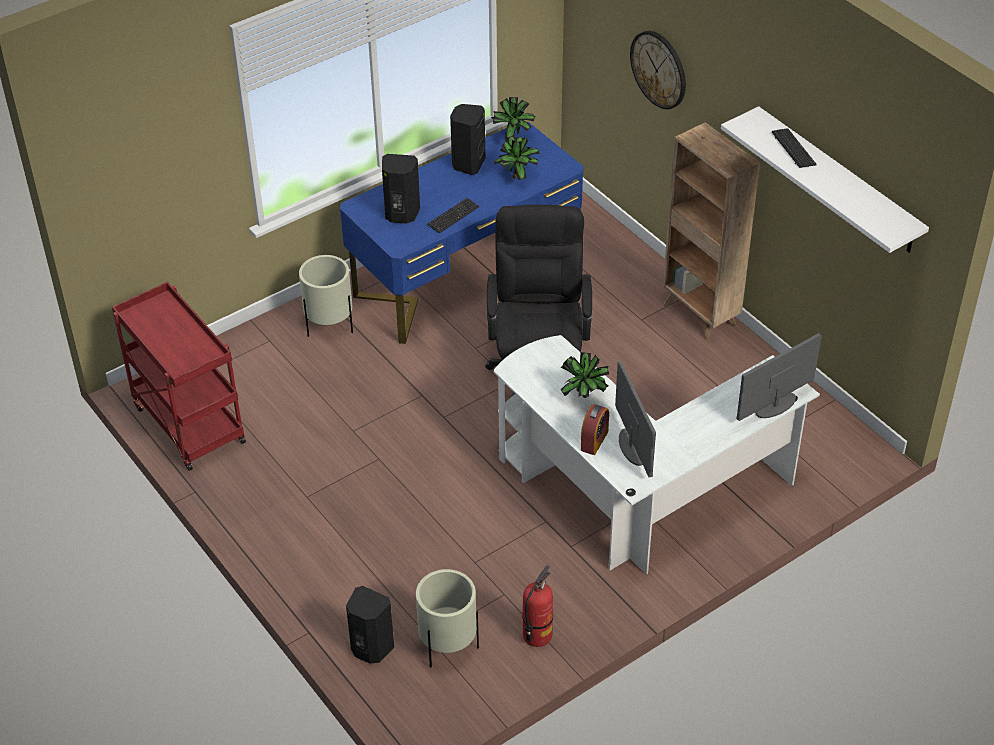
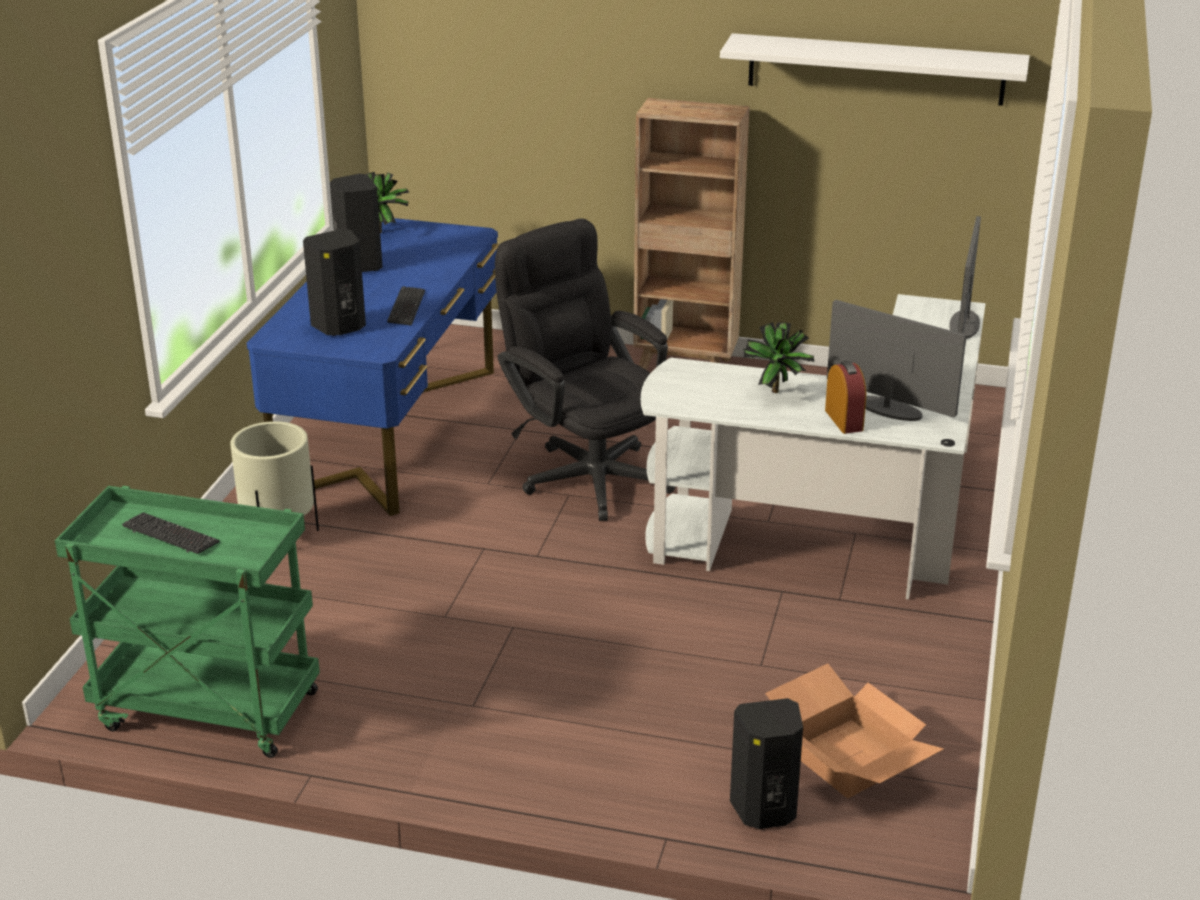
camera: 40 degrees left, 15 degrees down
red cart [112,282,246,471] -> green cart [55,486,320,758]
beige planter [416,569,479,667] -> cardboard box [765,664,944,798]
potted plant [494,135,540,180] -> none
fire extinguisher [522,565,553,647] -> none
wall clock [630,31,686,109] -> none
keyboard [772,128,817,168] -> keyboard moved to [122,512,220,554]

